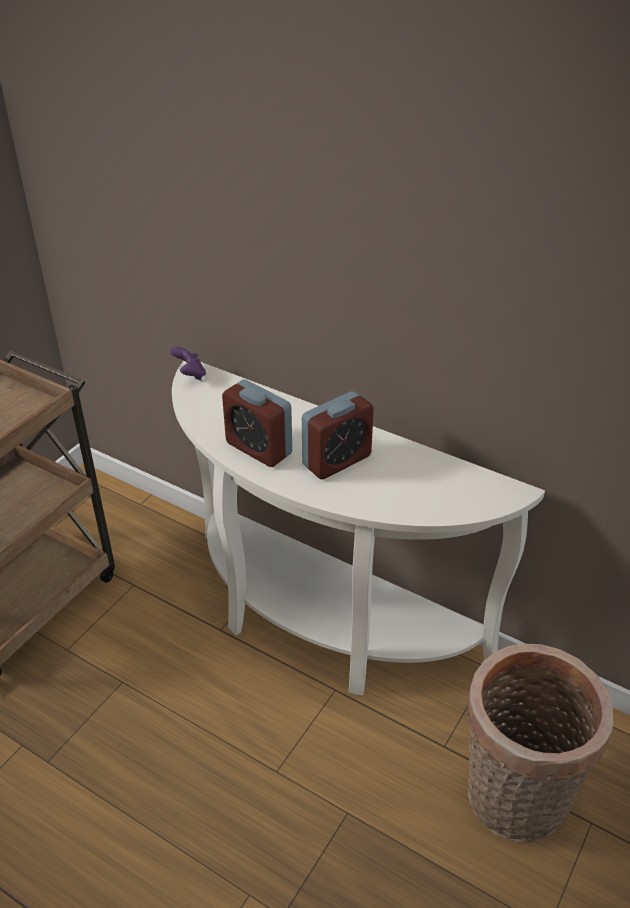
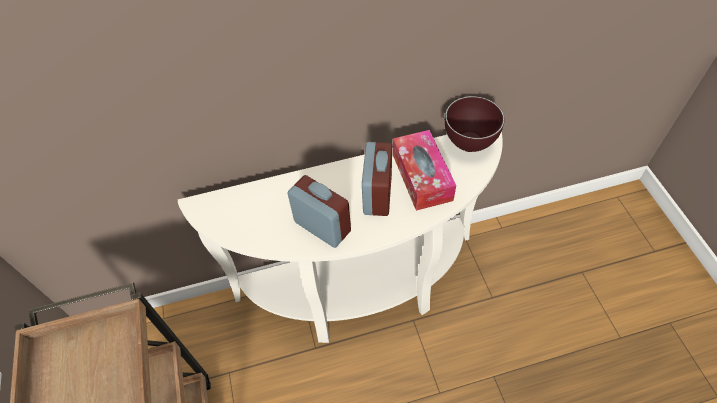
camera: 45 degrees left, 15 degrees up
purple game controller [170,346,206,380] -> none
alarm clock [222,380,292,467] -> alarm clock turned 135 degrees counterclockwise [287,175,351,248]
basket [467,644,613,843] -> none
none -> tissue box [393,130,456,211]
none -> brown bowl [445,96,505,152]

